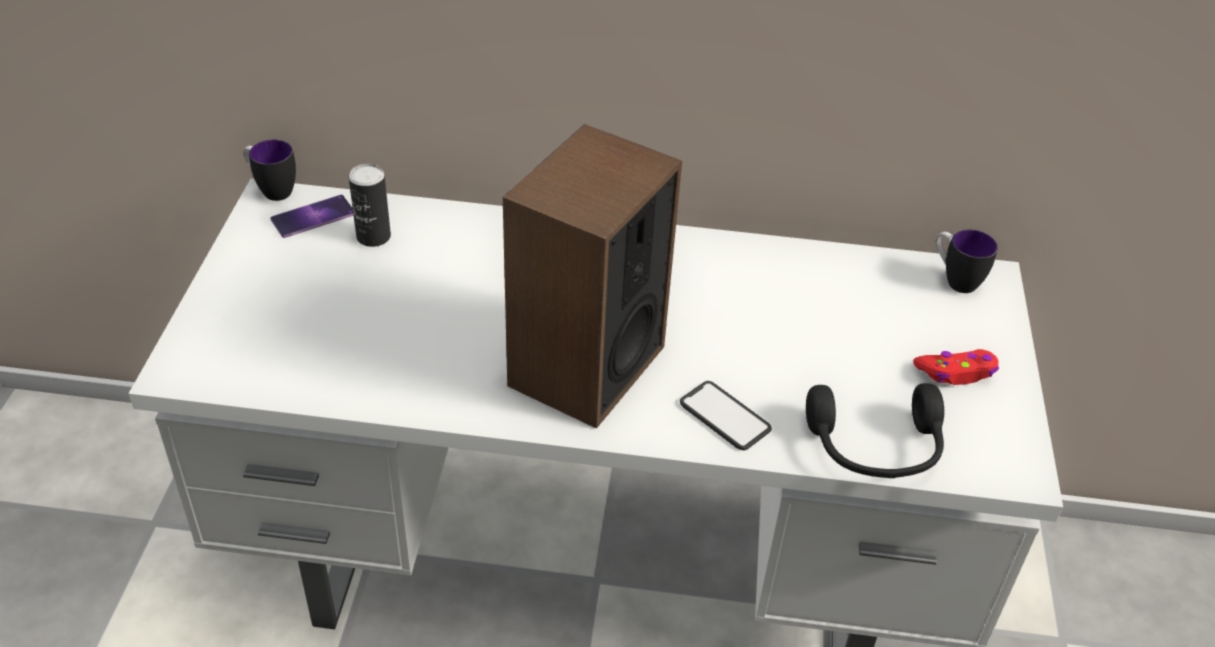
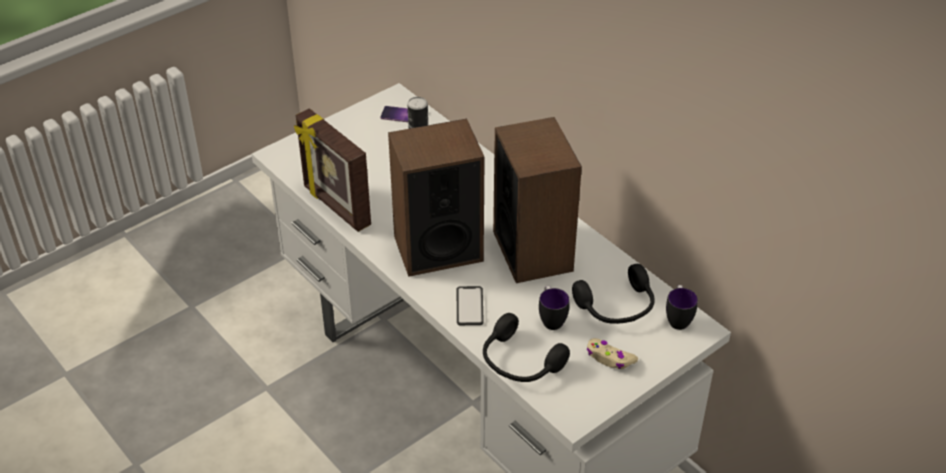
camera: 45 degrees right, 0 degrees up
mug [243,140,296,201] -> mug moved to [539,286,570,330]
red game controller [913,349,999,385] -> beige game controller [587,338,638,369]
none -> picture frame [294,108,371,232]
none -> speaker [493,117,582,283]
none -> black headphones [572,264,655,324]

